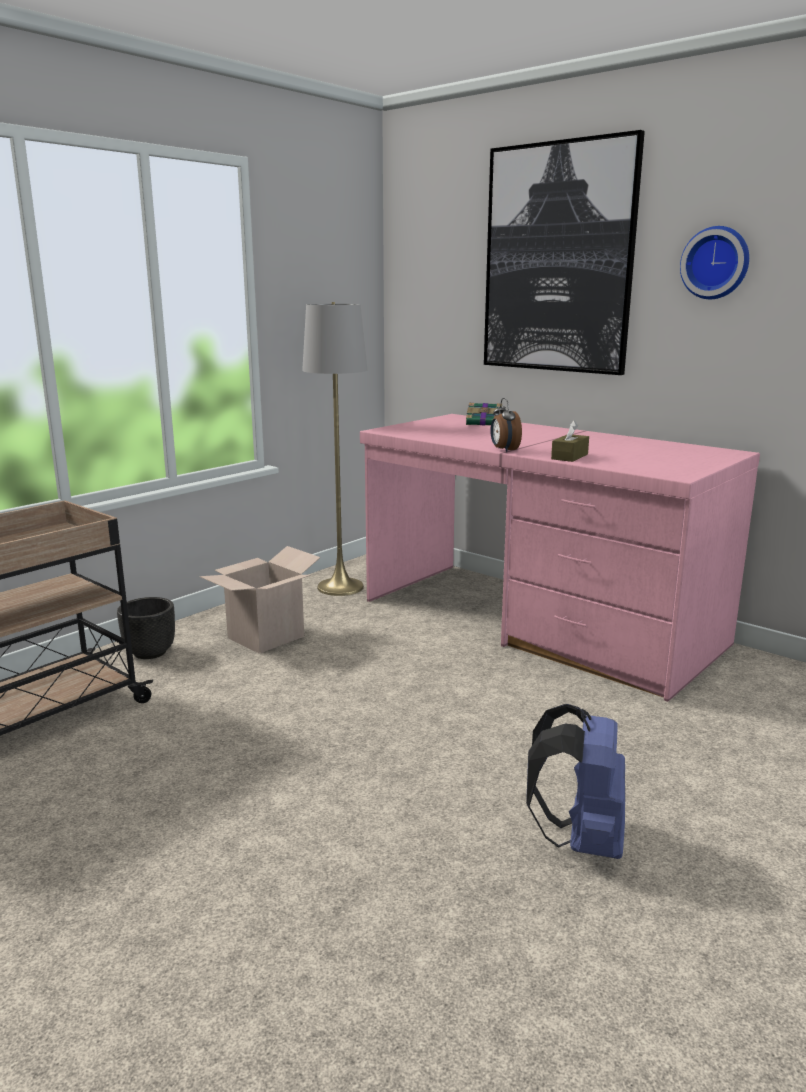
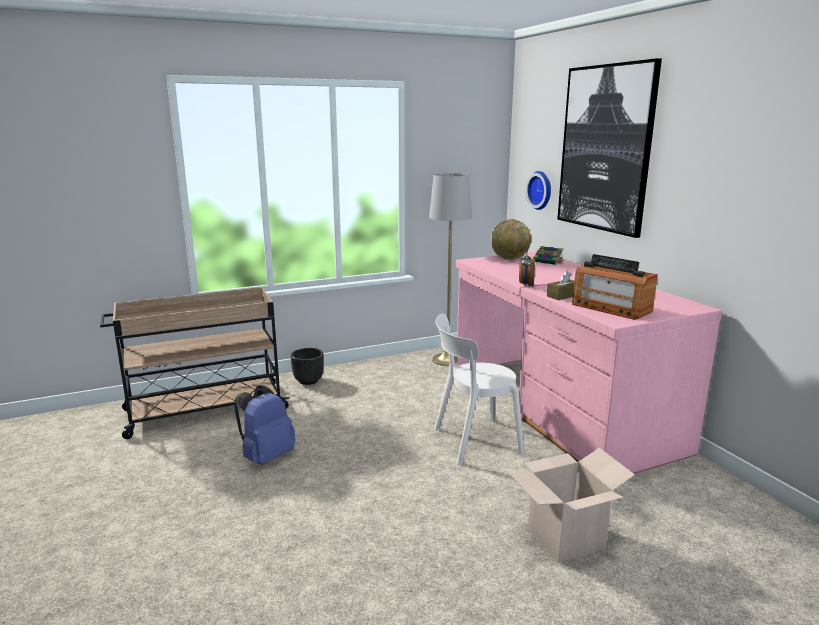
camera: 25 degrees right, 0 degrees up
cardboard box [199,546,320,654] -> cardboard box moved to [509,448,635,563]
blue backpack [526,704,625,859] -> blue backpack moved to [234,385,296,465]
wall clock [680,226,749,299] -> wall clock moved to [526,171,551,210]
none -> white chair [434,313,524,465]
none -> globe [491,219,531,260]
none -> radio [572,254,658,320]

